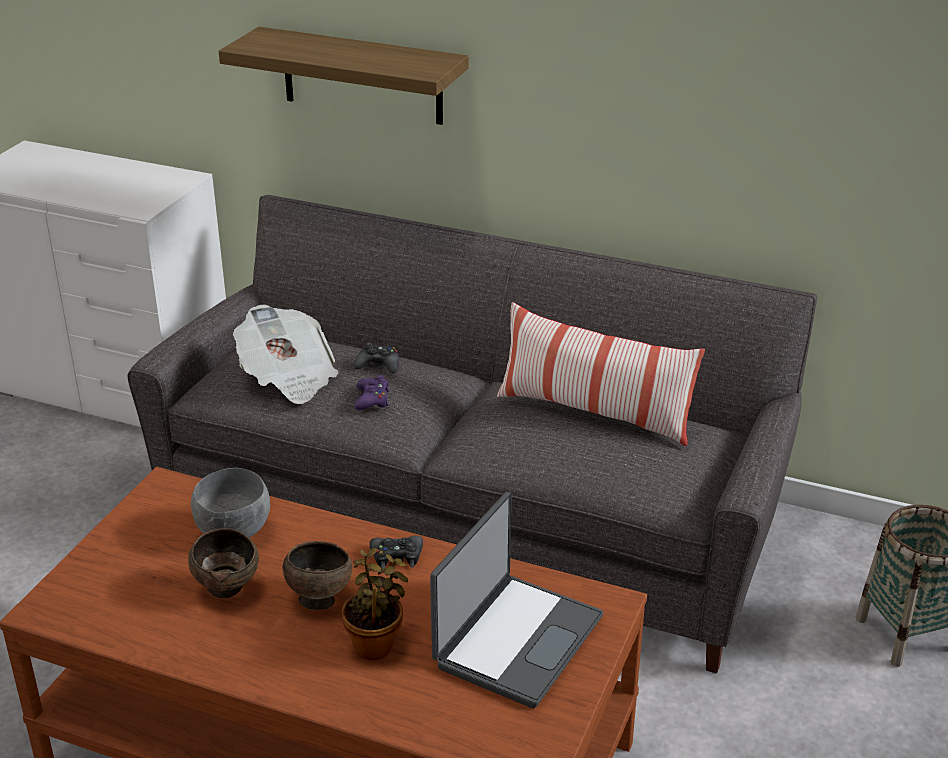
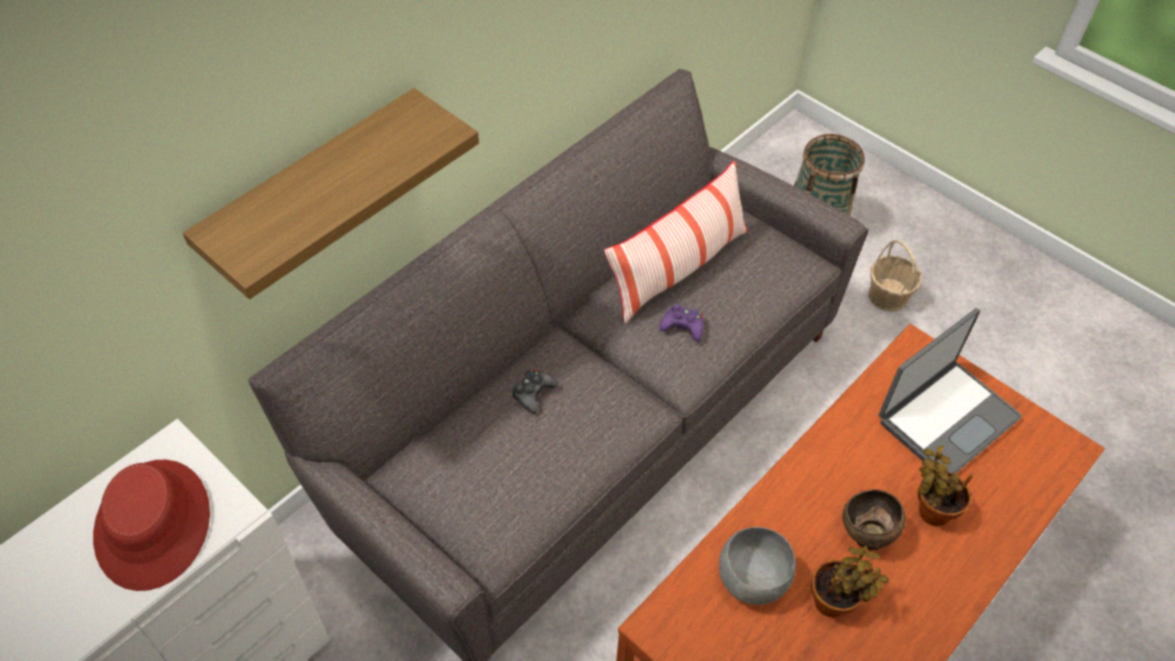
camera: 70 degrees left, 20 degrees up
brown bowl [188,528,259,598] -> potted plant [811,546,889,617]
newspaper [233,305,338,404] -> none
purple game controller [354,375,390,410] -> purple game controller moved to [660,304,704,341]
black game controller [369,536,423,569] -> none
laptop [430,492,603,708] -> laptop turned 90 degrees clockwise [879,308,1022,474]
none -> red hat [93,460,210,591]
none -> basket [868,240,922,312]

